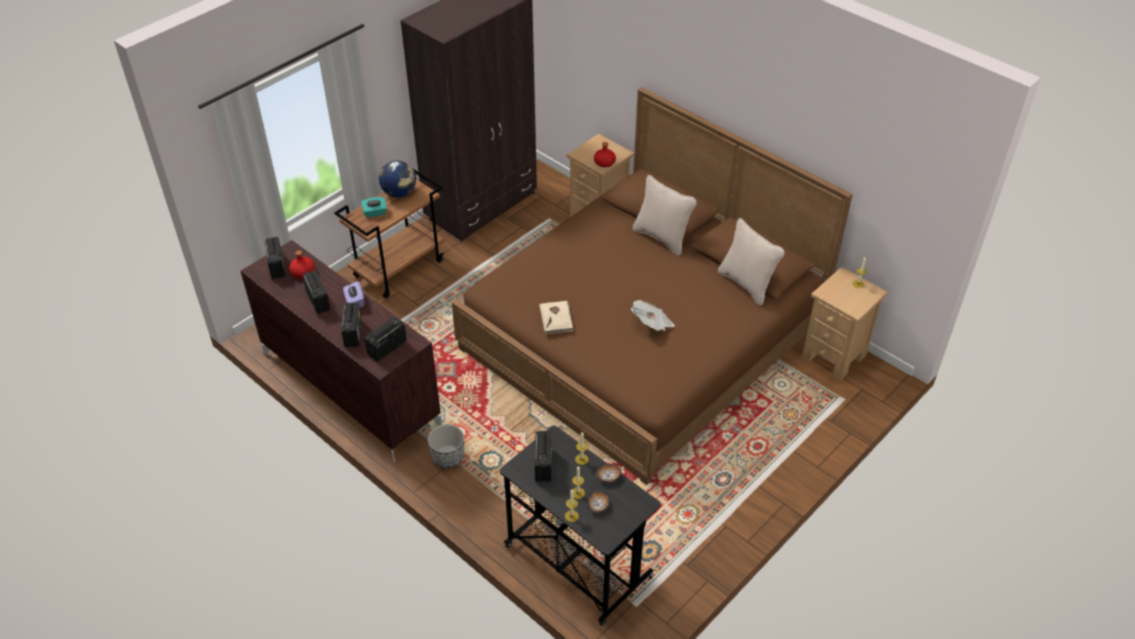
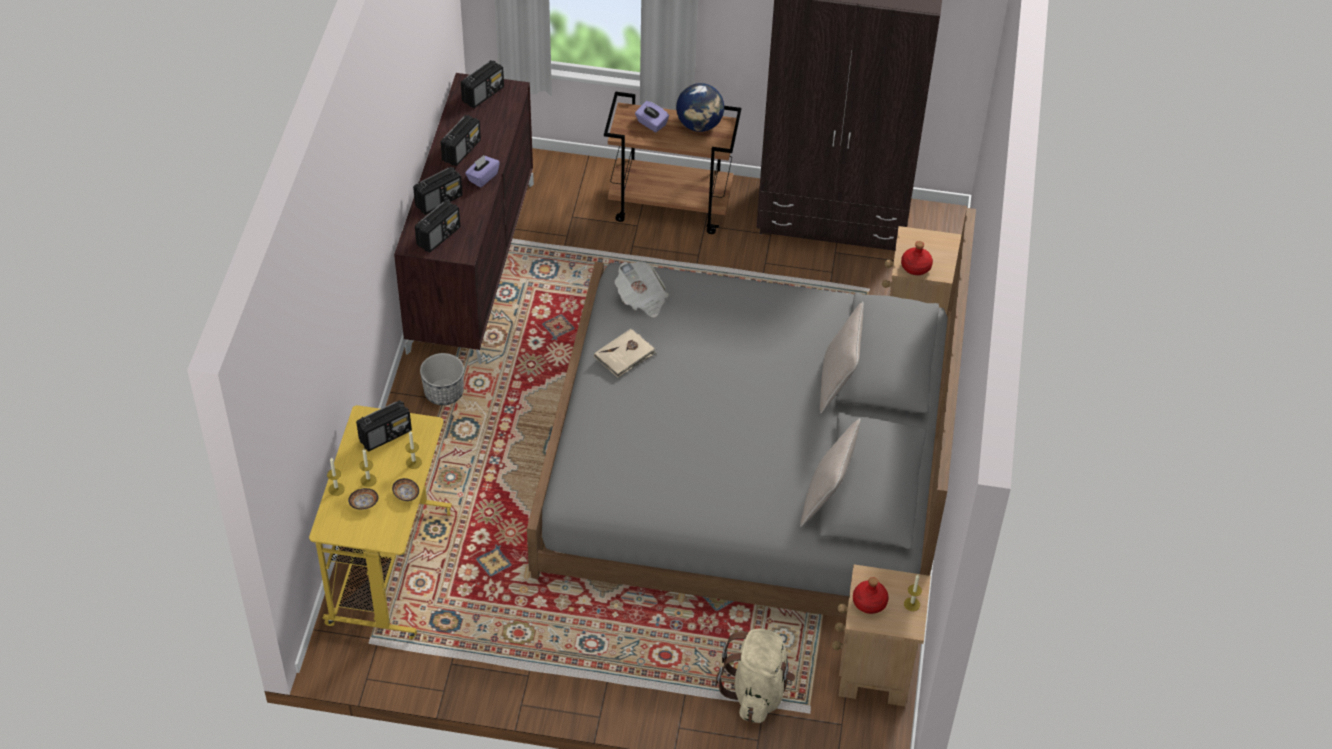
camera: 55 degrees right, 5 degrees up
red bottle [289,250,315,279] -> red bottle moved to [853,577,889,614]
turquoise tissue box [361,197,387,218] -> purple tissue box [635,101,669,132]
radio [365,317,407,362] -> radio turned 120 degrees clockwise [415,200,460,253]
brown bed [452,87,853,485] -> grey bed [527,208,976,618]
black desk [500,426,661,626] -> yellow desk [309,405,452,639]
newspaper [631,300,675,331] -> newspaper moved to [615,261,669,318]
none -> beige backpack [715,628,795,723]

